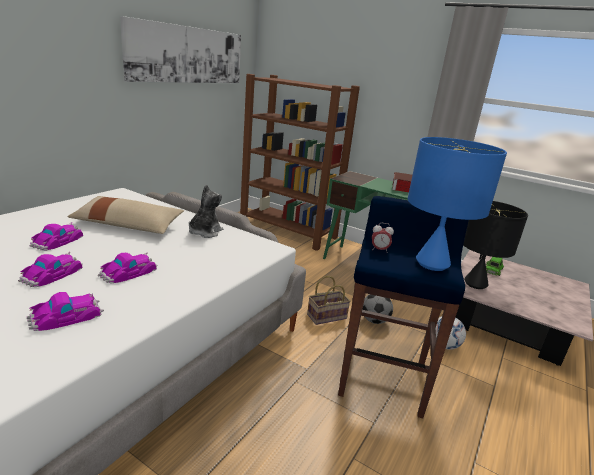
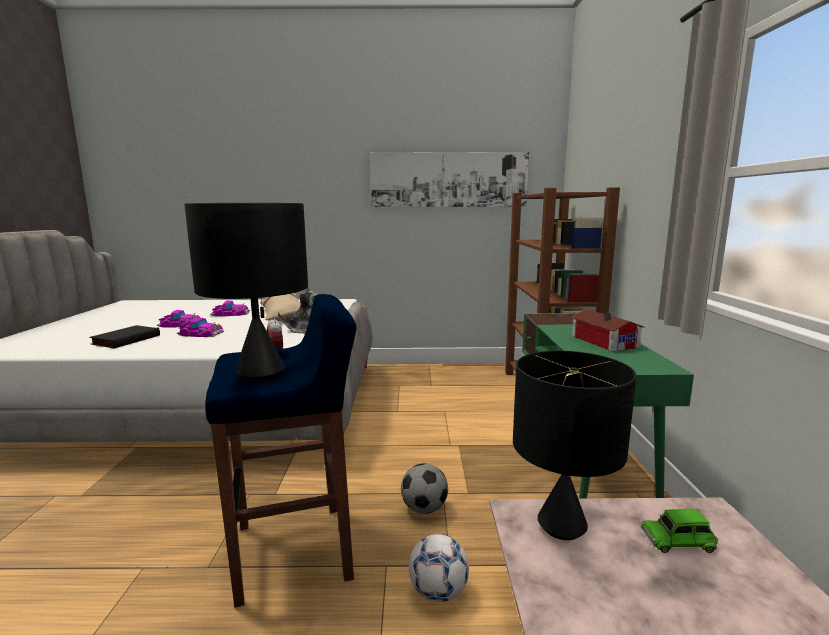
camera: 60 degrees right, 10 degrees down
toy car [27,292,104,331] -> black book [89,325,160,348]
basket [307,276,350,325] -> none
blue table lamp [408,137,507,271] -> black table lamp [184,203,308,382]

